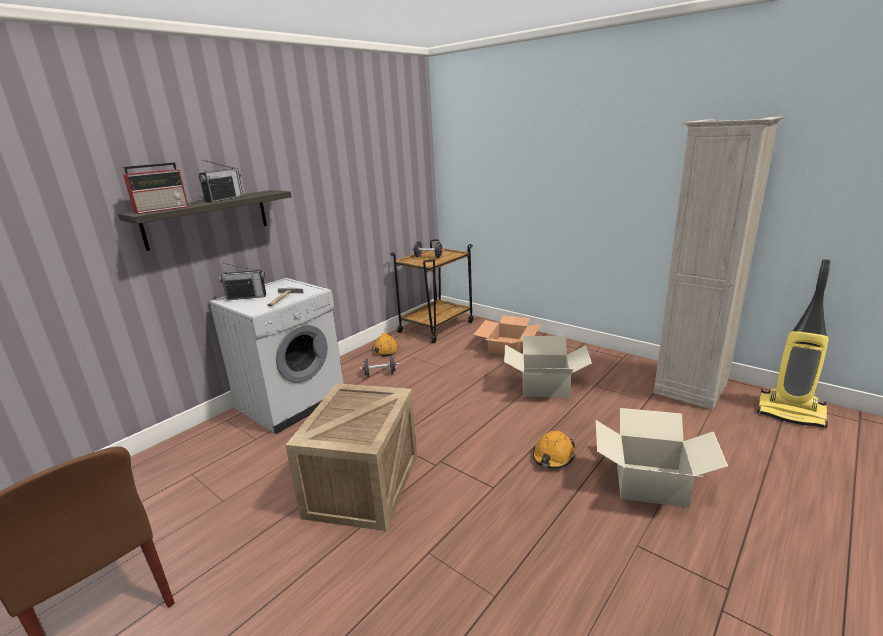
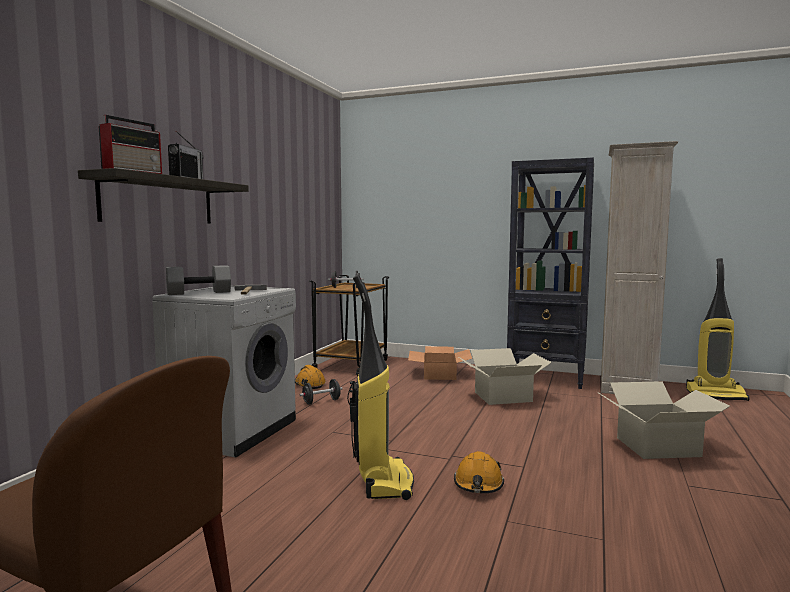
camera: 20 degrees left, 15 degrees down
radio [219,263,266,300] -> grey dumbbell [166,265,231,295]
crate [285,383,417,531] -> vacuum cleaner [347,275,414,500]
orange hard hat [533,431,576,469] -> orange hard hat moved to [454,451,504,493]
none -> black bookcase [507,157,594,389]

